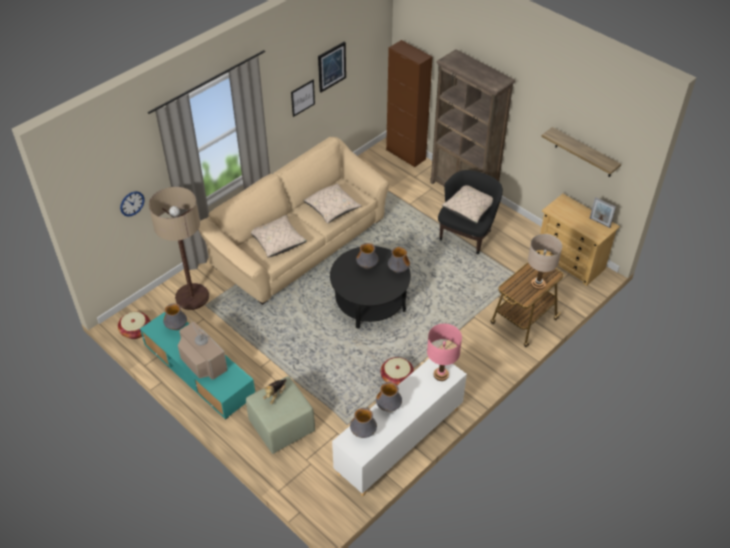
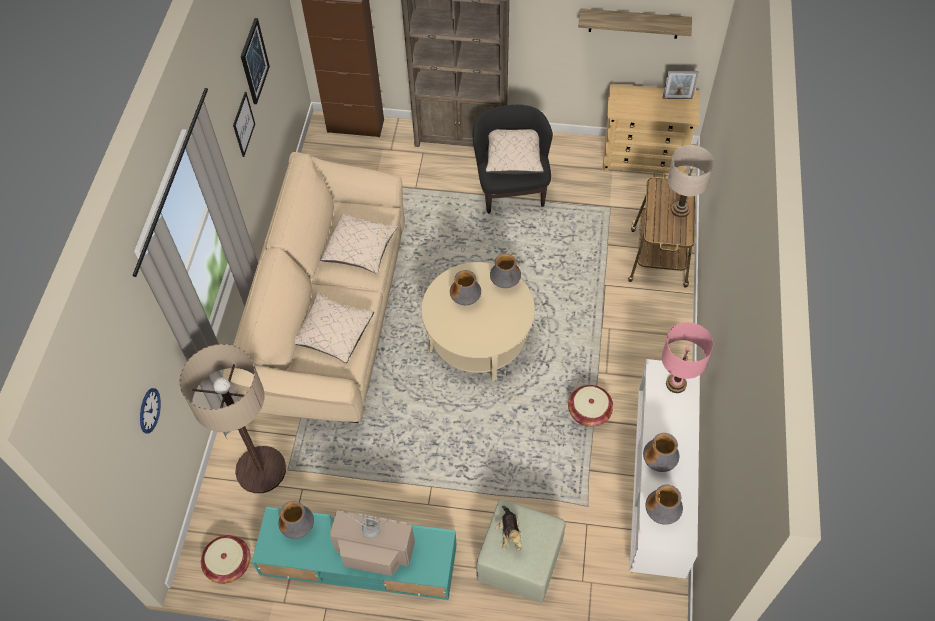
camera: 35 degrees left, 10 degrees up
black coffee table [330,246,411,329] -> beige coffee table [421,262,535,381]

